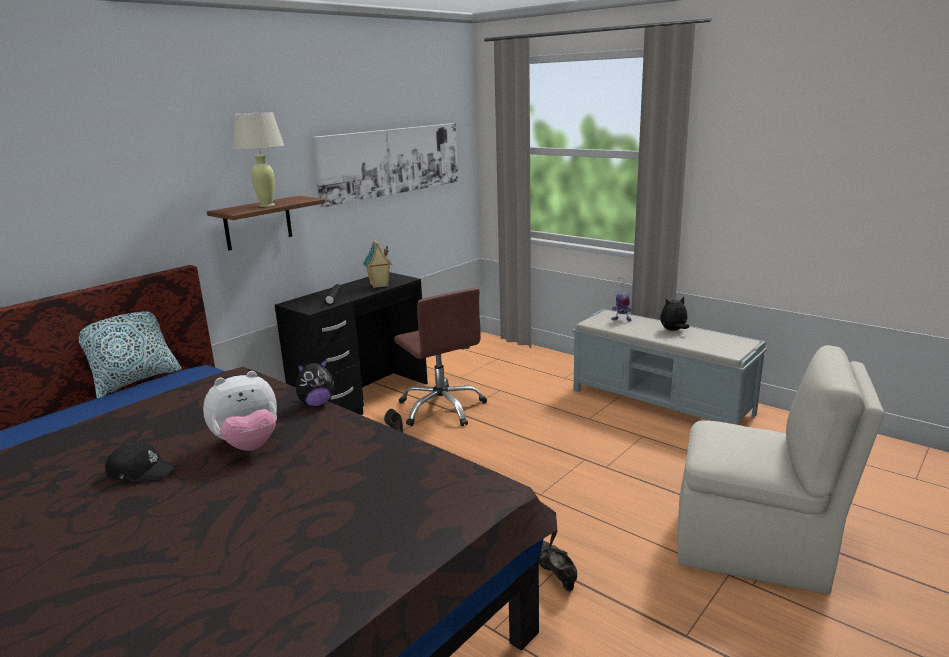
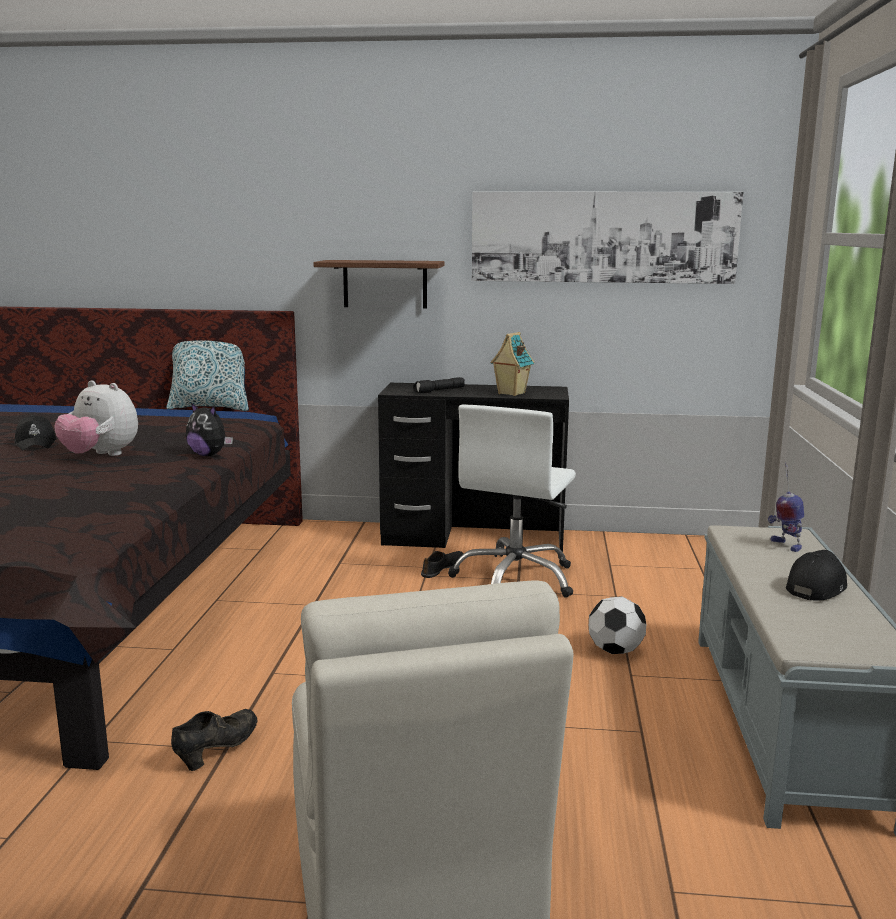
camera: 55 degrees right, 5 degrees down
beige table lamp [232,112,284,207] -> none
brown office chair [394,288,487,426] -> white office chair [448,405,576,598]
plush toy [660,297,689,331] -> black cap [786,550,847,600]
none -> football [589,596,646,654]

